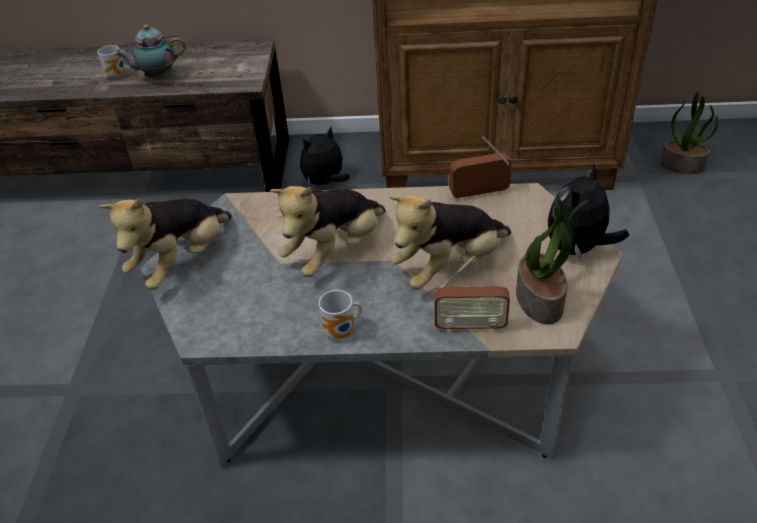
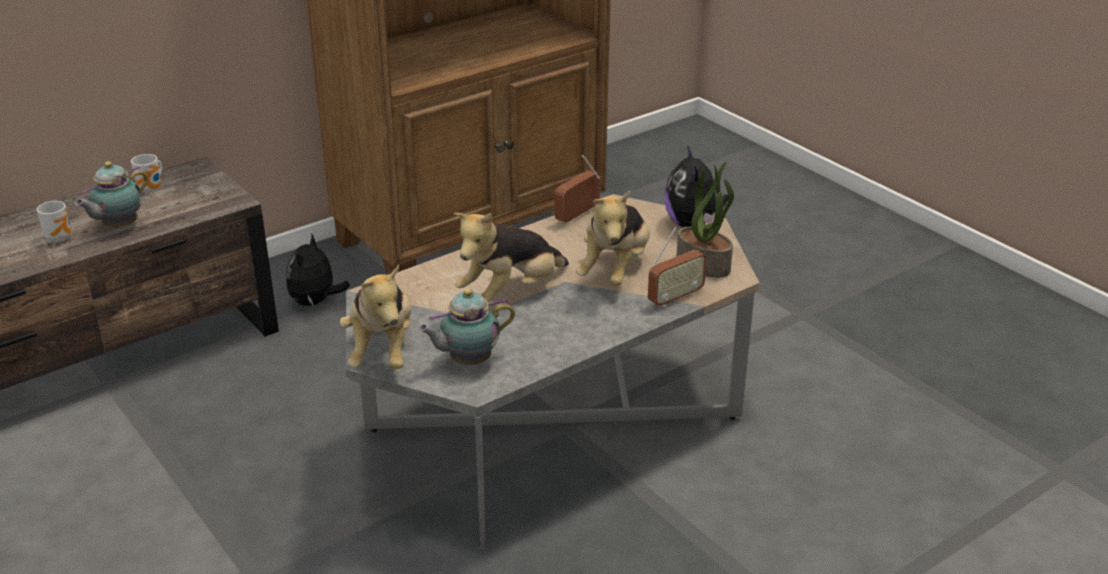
camera: 40 degrees left, 10 degrees down
plush toy [270,186,386,277] -> plush toy turned 45 degrees clockwise [454,213,569,302]
mug [319,290,362,339] -> mug moved to [131,154,162,193]
potted plant [660,91,718,174] -> none
none -> teapot [418,289,515,365]

